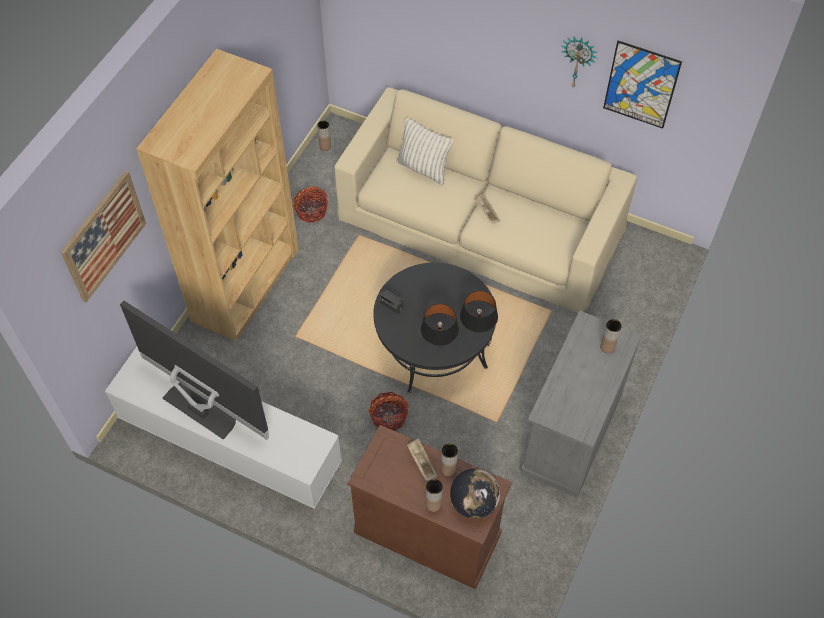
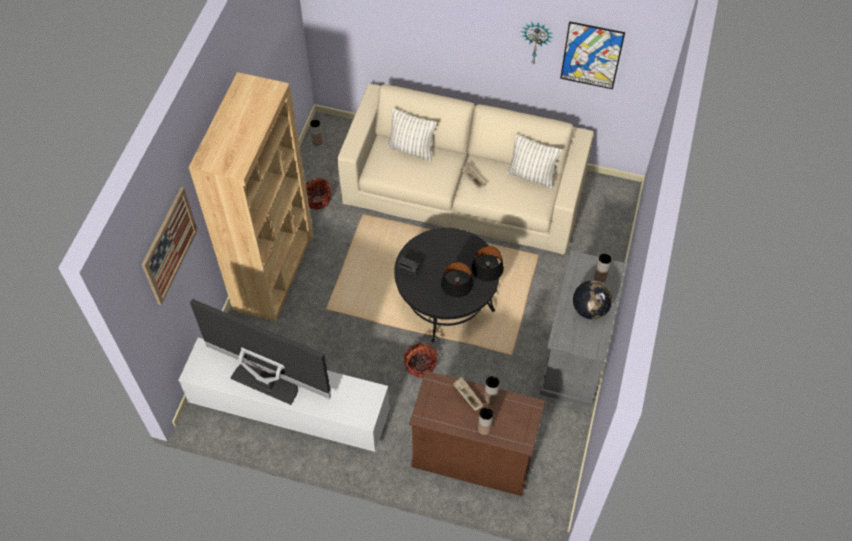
camera: 10 degrees left, 0 degrees up
globe [450,469,500,519] -> globe moved to [573,280,612,319]
none -> pillow [507,134,562,189]

